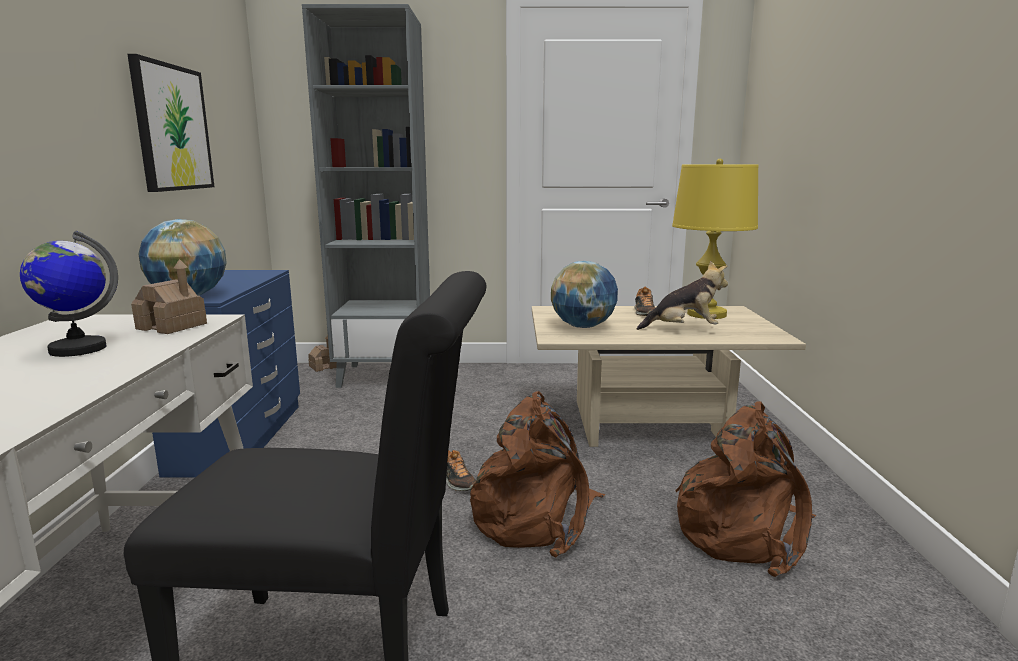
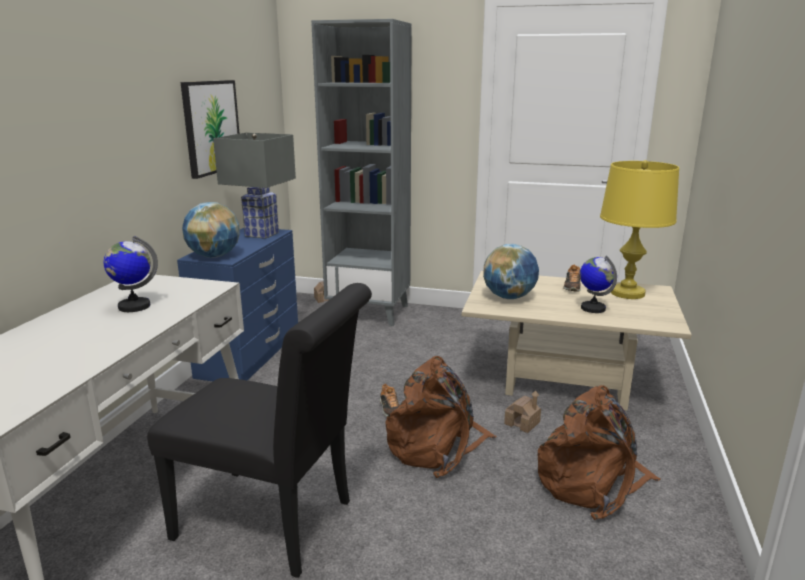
camera: 15 degrees right, 5 degrees up
toy house [131,259,207,334] -> toy house moved to [504,390,541,433]
plush toy [637,261,728,330] -> globe [580,255,617,313]
none -> grey table lamp [213,133,296,239]

